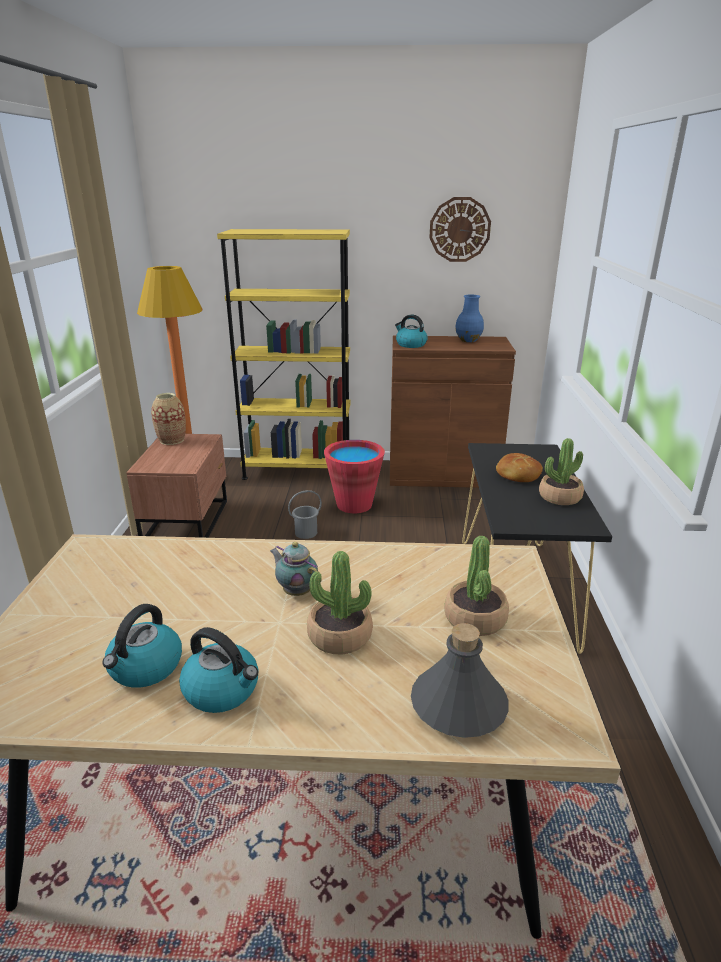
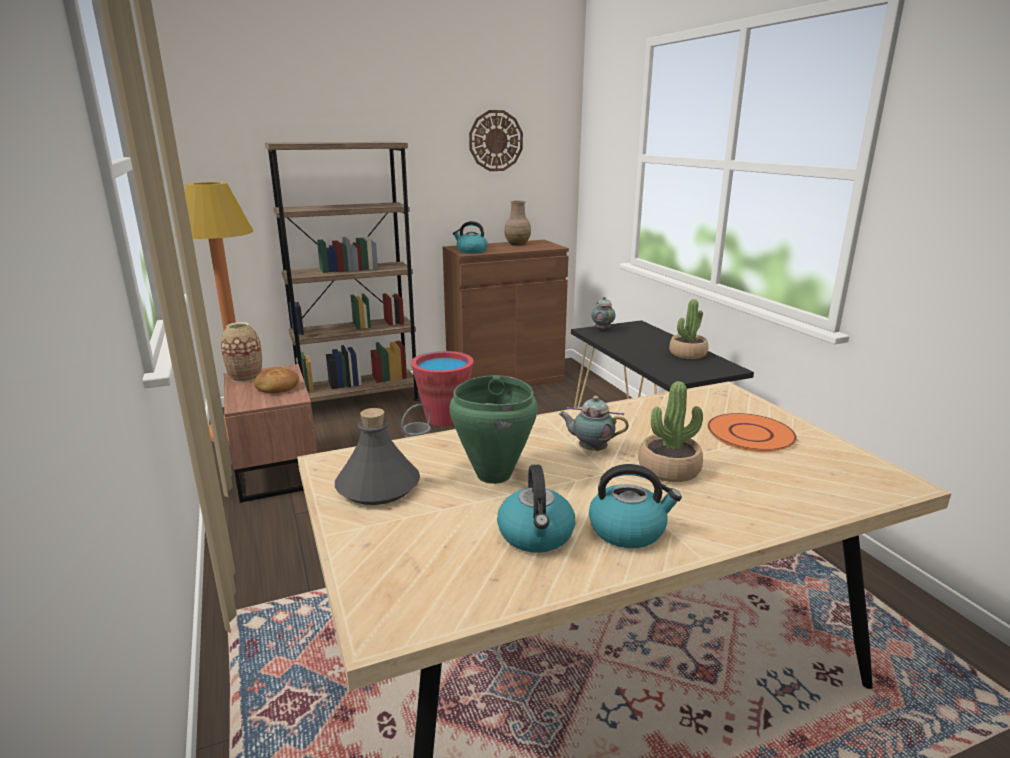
camera: 25 degrees left, 5 degrees down
yellow bookcase [217,229,351,480] -> brown bookcase [265,142,420,402]
grey bottle [411,623,509,738] -> grey bottle moved to [335,408,420,505]
potted plant [444,535,509,636] -> orange plate [708,413,797,452]
blue vase [455,295,484,342] -> brown vase [504,201,531,246]
bread [496,453,543,482] -> bread moved to [254,367,299,393]
none -> green cooking pot [449,375,538,484]
none -> teapot [591,297,616,330]

